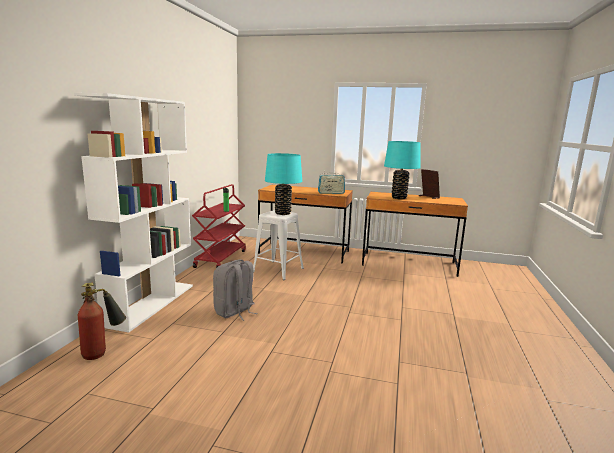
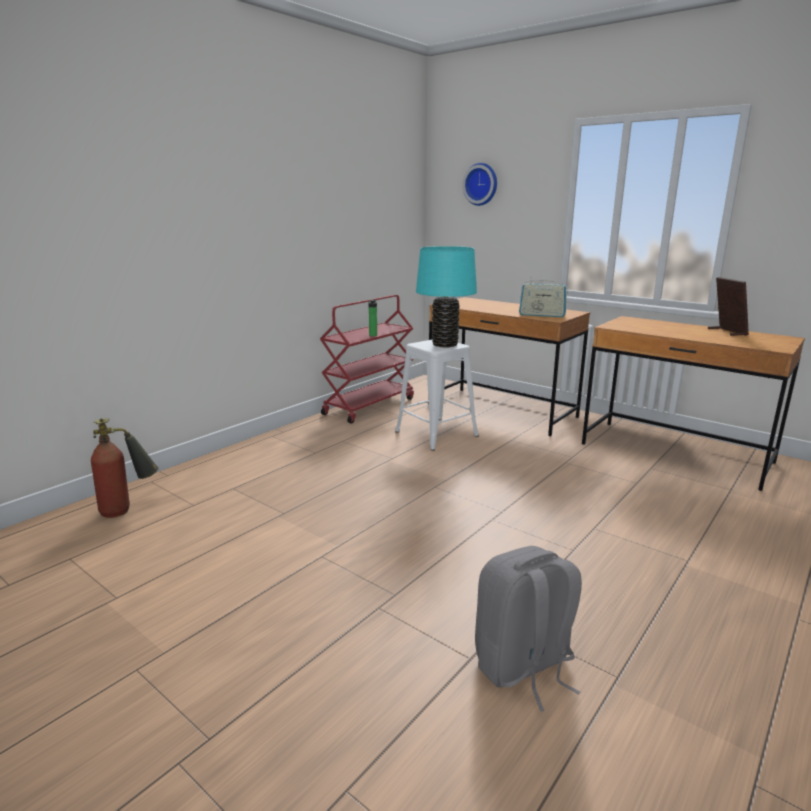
camera: 25 degrees right, 5 degrees up
white bookcase [74,93,193,332] -> none
grey backpack [213,259,258,321] -> grey backpack moved to [475,546,582,711]
turquoise table lamp [384,141,421,199] -> none
none -> wall clock [462,163,497,206]

